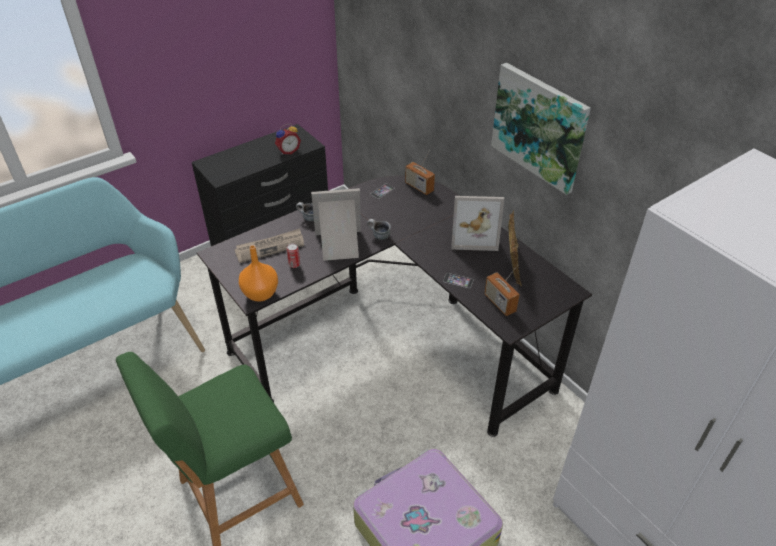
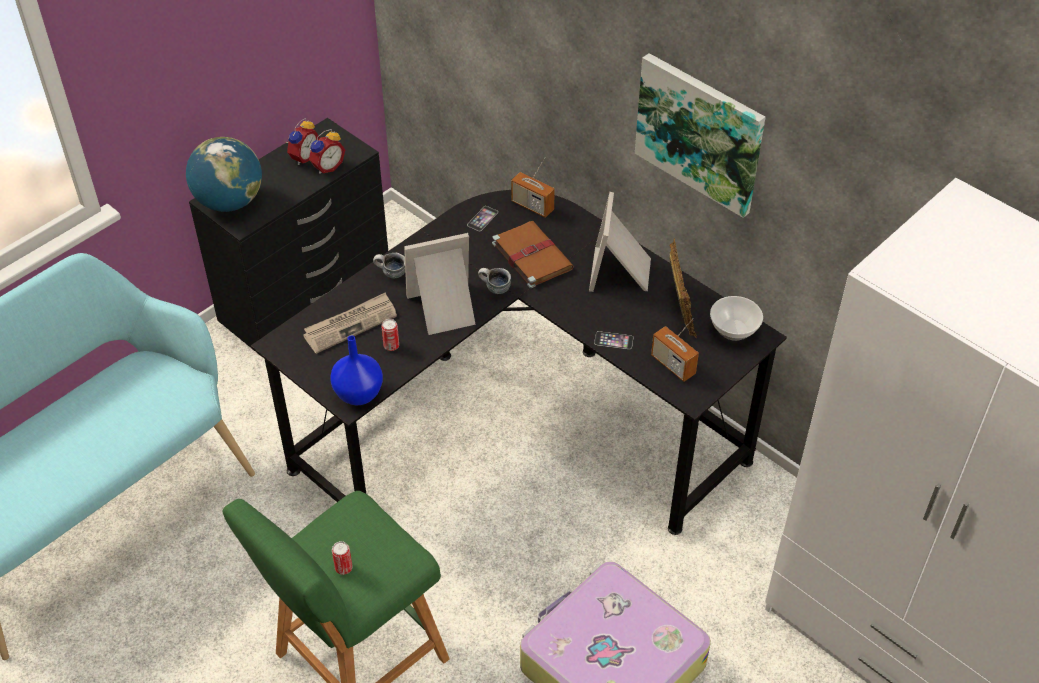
camera: 10 degrees left, 5 degrees up
orange vase [239,245,278,302] -> blue vase [330,335,383,405]
picture frame [451,196,504,251] -> picture frame turned 105 degrees clockwise [589,192,651,292]
none -> globe [186,137,262,212]
none -> alarm clock [286,118,319,165]
none -> can [332,541,353,575]
none -> brown book [492,221,574,288]
none -> bowl [710,296,763,341]

